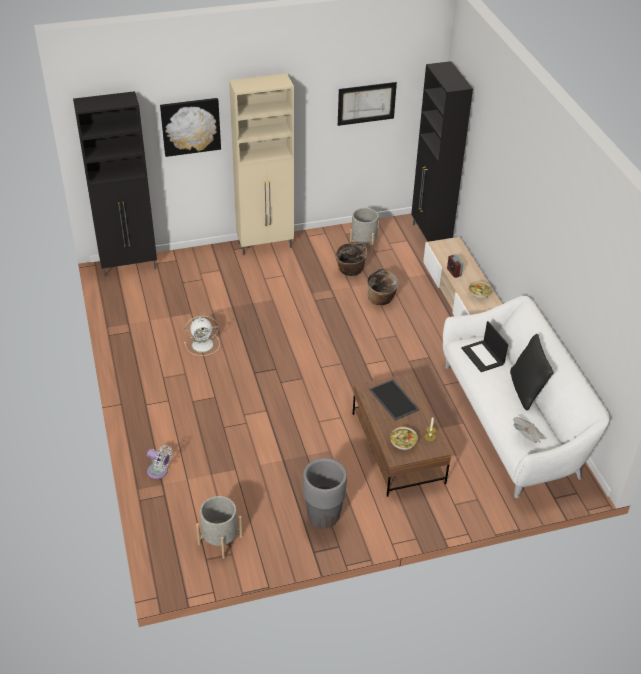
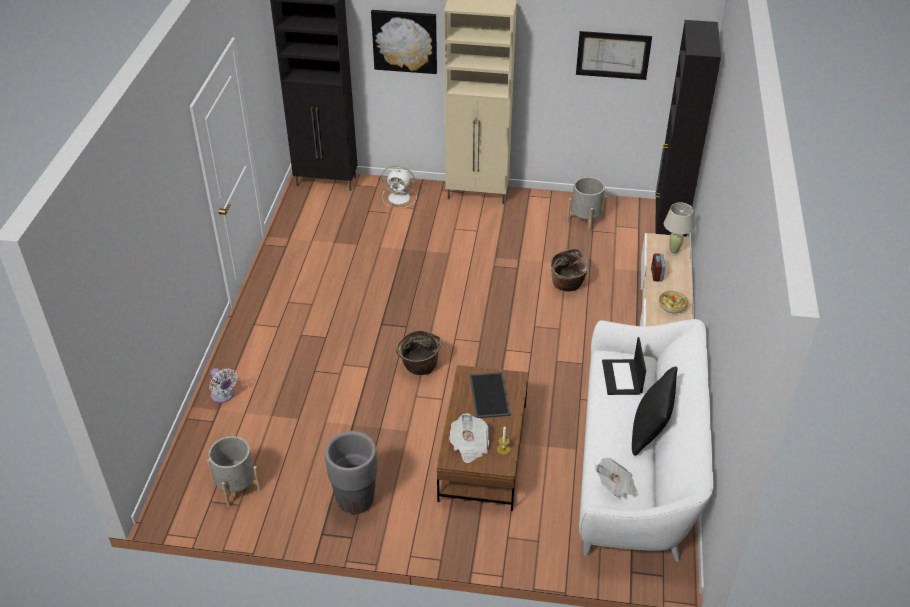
camera: 25 degrees right, 0 degrees up
white fan [184,315,220,356] -> white fan moved to [381,165,417,208]
basket [336,243,367,276] -> basket moved to [396,330,442,375]
bowl [390,427,418,450] -> newspaper [449,413,489,463]
none -> beige table lamp [664,202,695,256]

